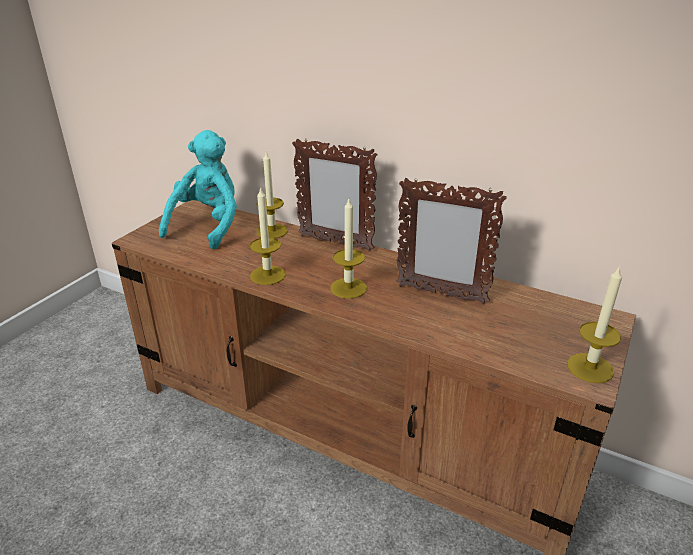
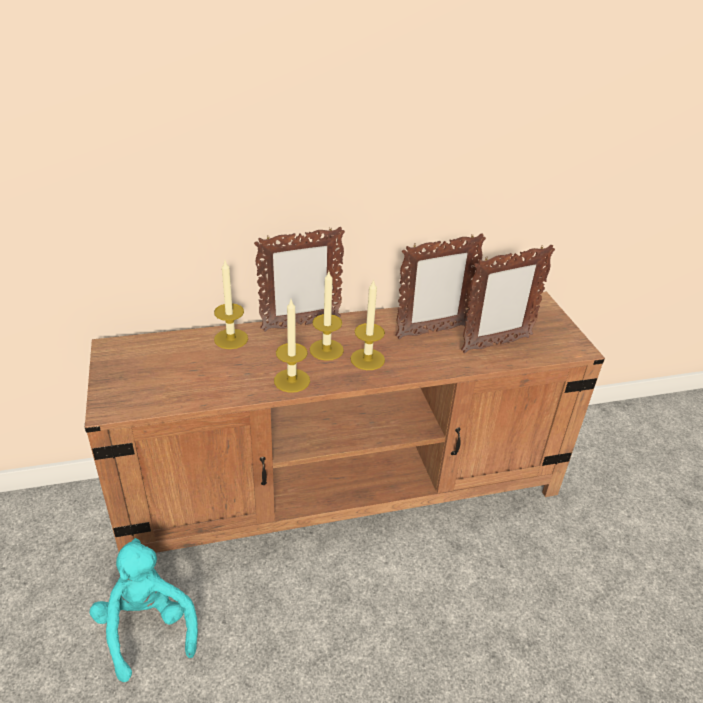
camera: 45 degrees left, 5 degrees up
turquoise plush toy [159,130,237,249] -> turquoise plush toy moved to [90,538,198,682]
candle [567,266,622,383] -> candle moved to [310,272,344,361]
none -> picture frame [461,245,555,353]

